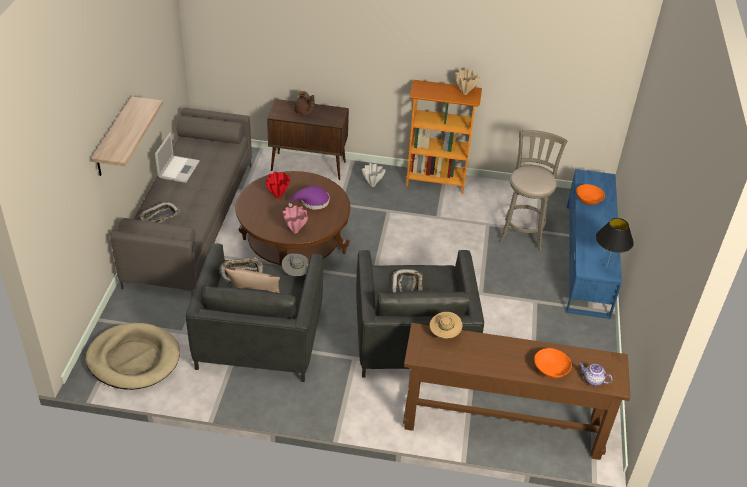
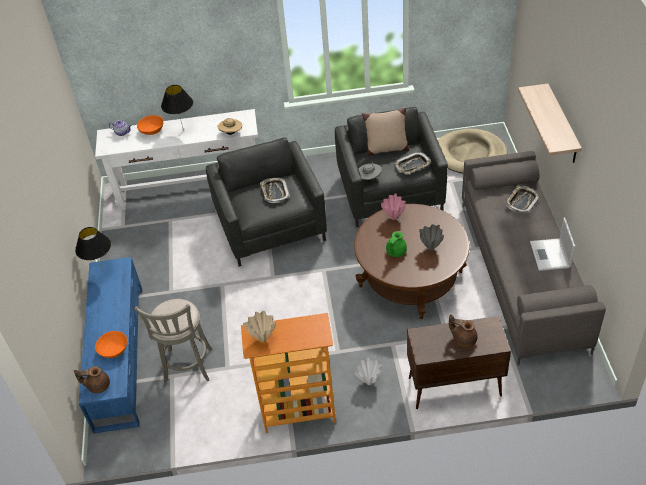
camera: 170 degrees right, 5 degrees up
red vase [266,172,290,198] -> grey vase [419,224,444,250]
purple hat [288,186,329,210] -> green teapot [386,231,407,257]
brown console table [403,323,631,460] -> white console table [95,109,258,210]
none -> brown teapot [74,366,110,393]
none -> black table lamp [161,85,193,131]

